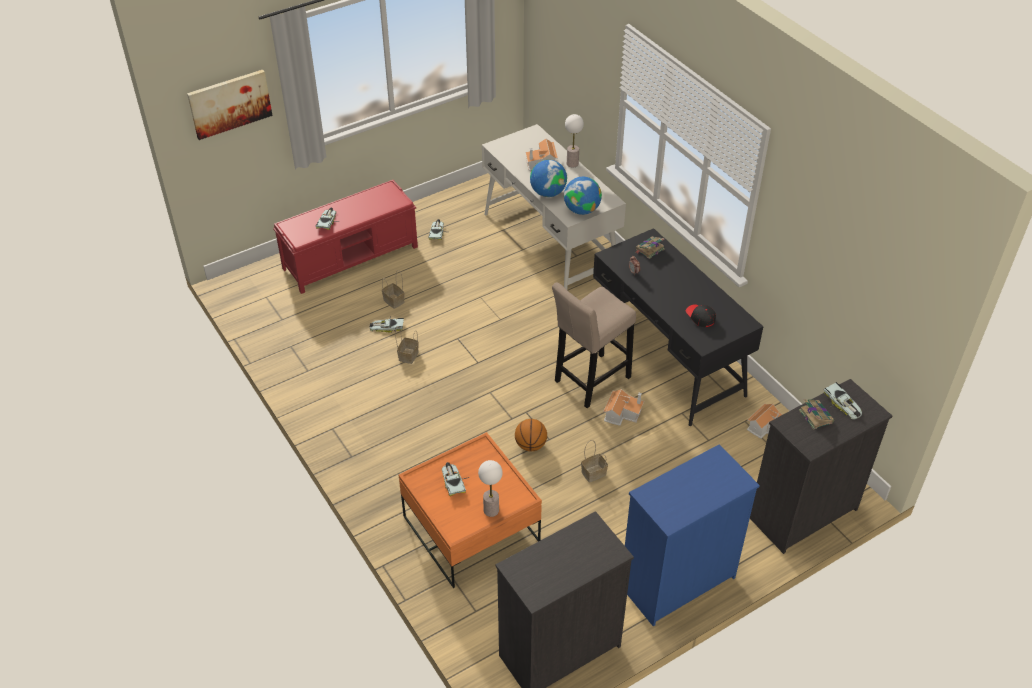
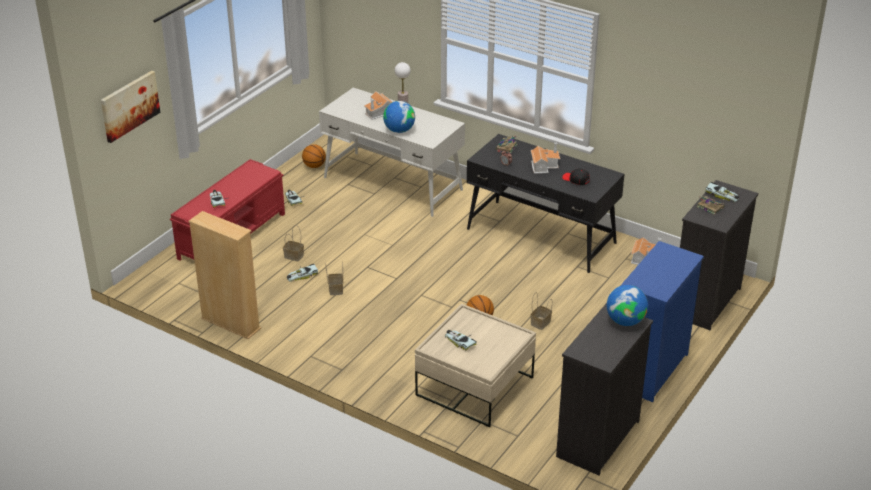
camera: 25 degrees left, 10 degrees down
orange coffee table [399,432,542,588] -> beige coffee table [415,304,536,427]
table lamp [478,460,503,517] -> none
beige stool [552,283,636,408] -> none
globe [564,177,602,215] -> globe moved to [607,285,648,326]
toy house [603,389,644,426] -> toy house moved to [531,142,560,173]
none -> beige bookcase [188,211,261,339]
none -> basketball [302,144,326,168]

